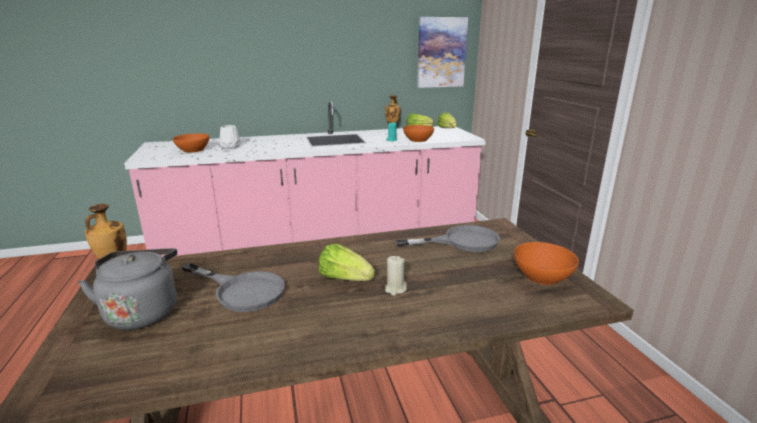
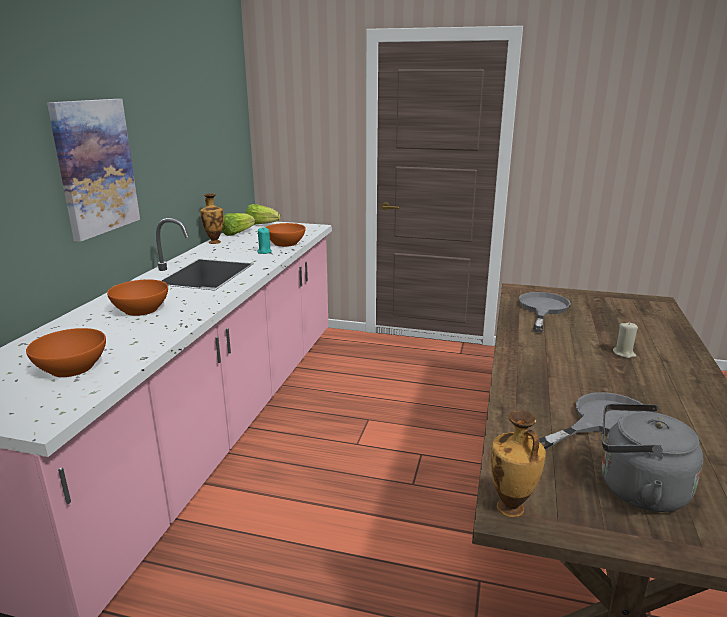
camera: 60 degrees left, 0 degrees up
white vase [220,125,240,149] -> none
lettuce [319,243,375,281] -> none
picture [417,17,468,88] -> picture moved to [47,99,140,242]
orange bowl [514,242,579,285] -> orange bowl moved to [107,280,168,316]

